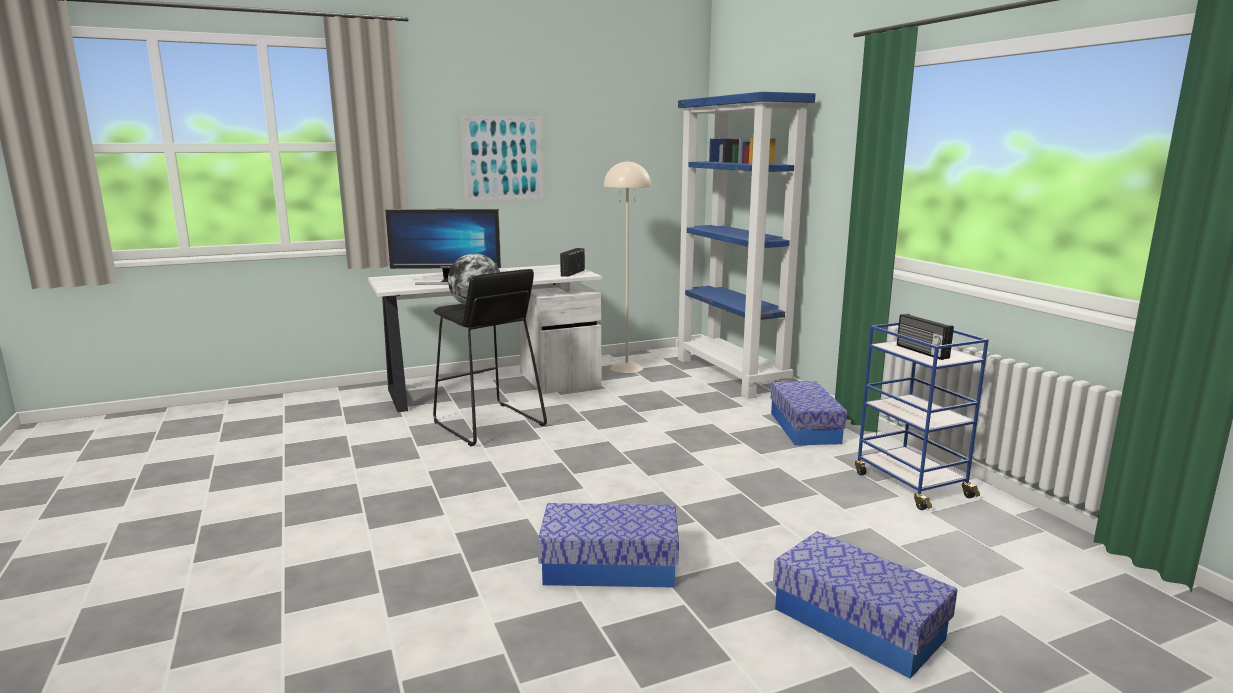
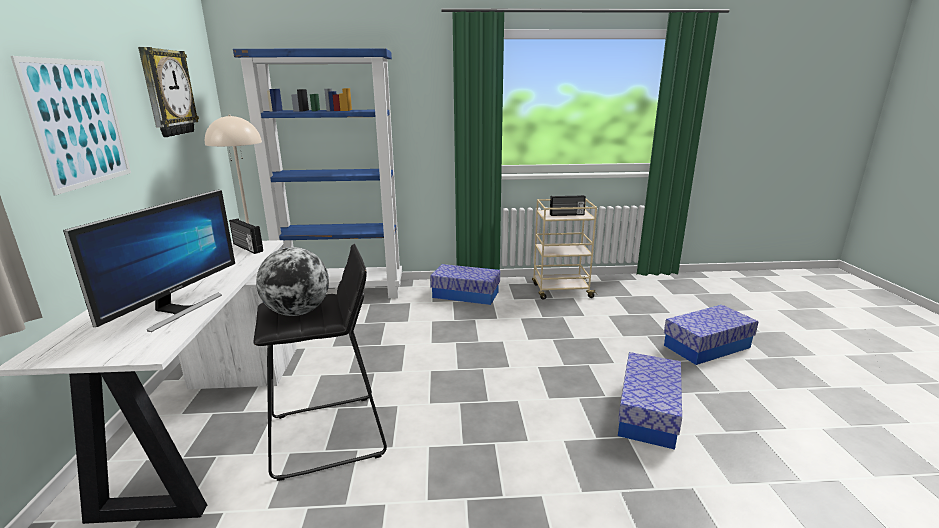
camera: 70 degrees left, 5 degrees up
blue cart [855,322,989,510] -> beige cart [532,199,597,300]
none -> wall clock [138,47,199,137]

